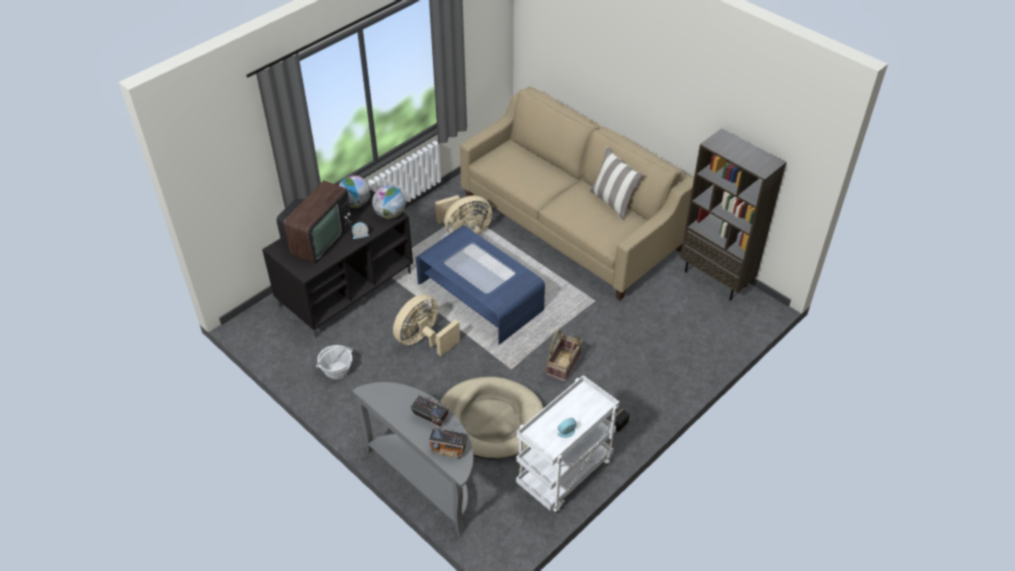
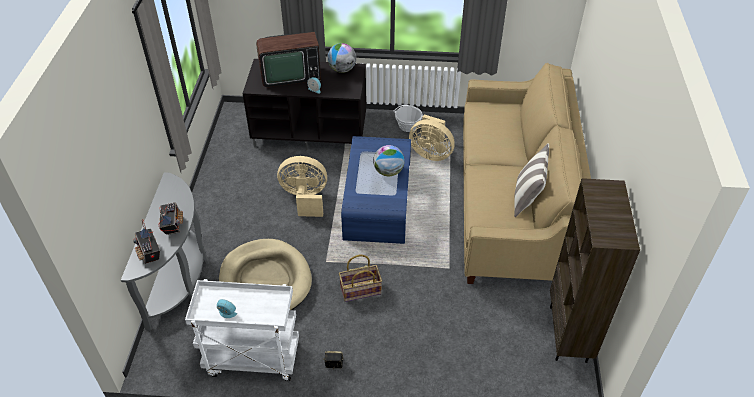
camera: 50 degrees right, 0 degrees up
basket [316,345,353,379] -> basket moved to [394,105,423,132]
globe [372,186,405,219] -> globe moved to [373,145,405,176]

